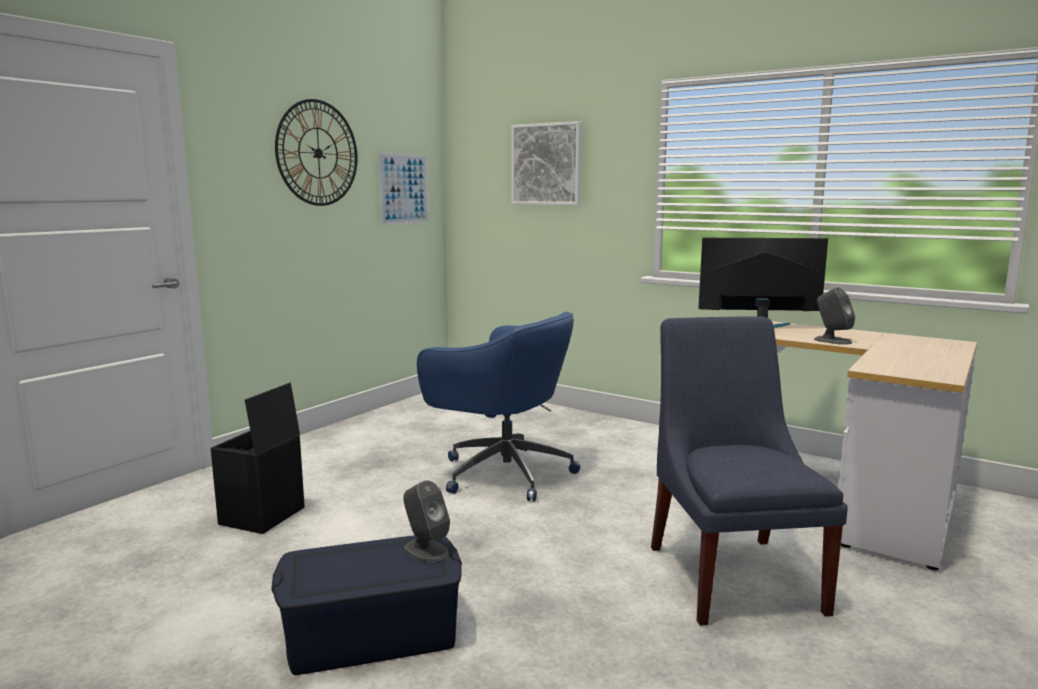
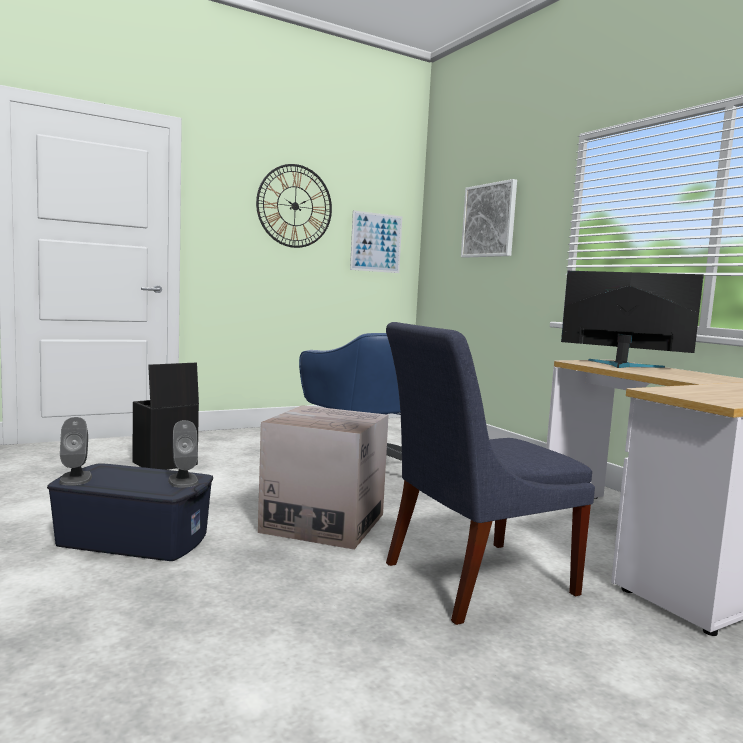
camera: 25 degrees right, 5 degrees down
blue chair [651,316,848,626] -> blue chair turned 135 degrees counterclockwise [386,322,595,625]
grey speaker [814,287,855,345] -> grey speaker moved to [59,417,92,485]
none -> cardboard box [258,405,389,550]

